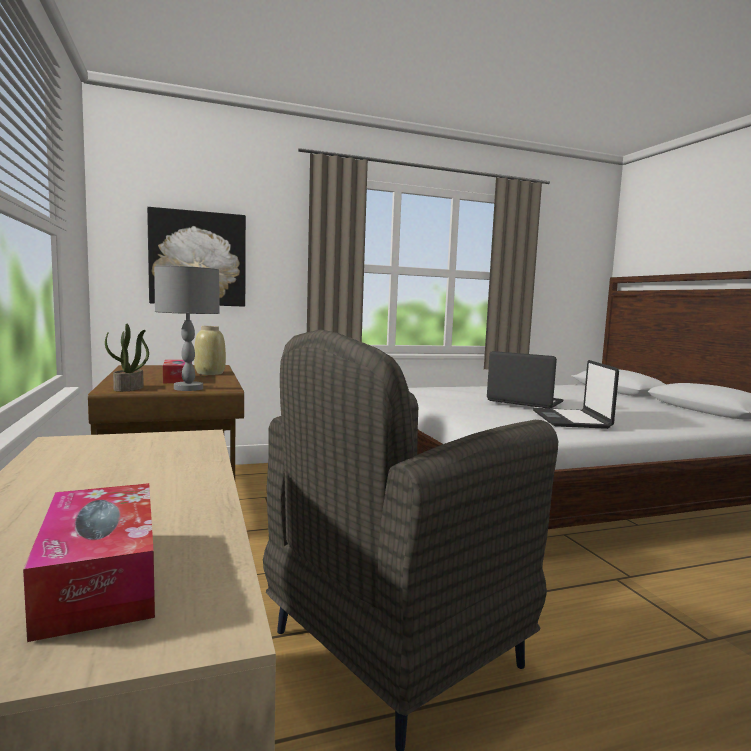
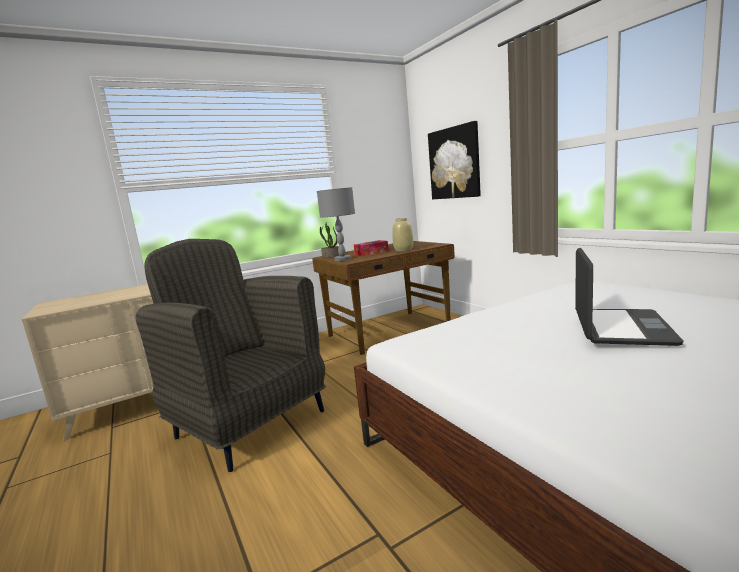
camera: 80 degrees right, 5 degrees up
tissue box [23,483,155,642] -> none
laptop [533,360,619,429] -> none

